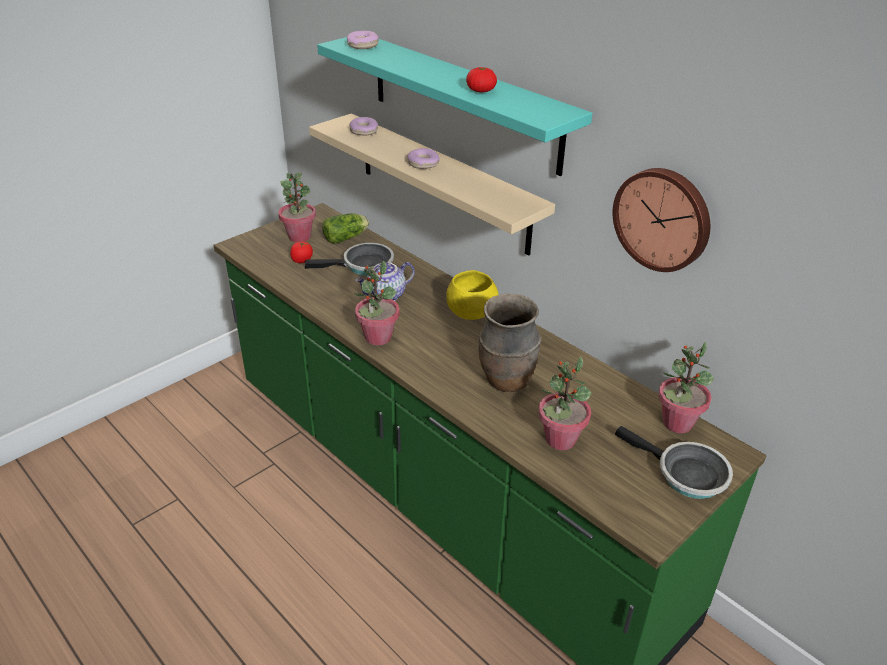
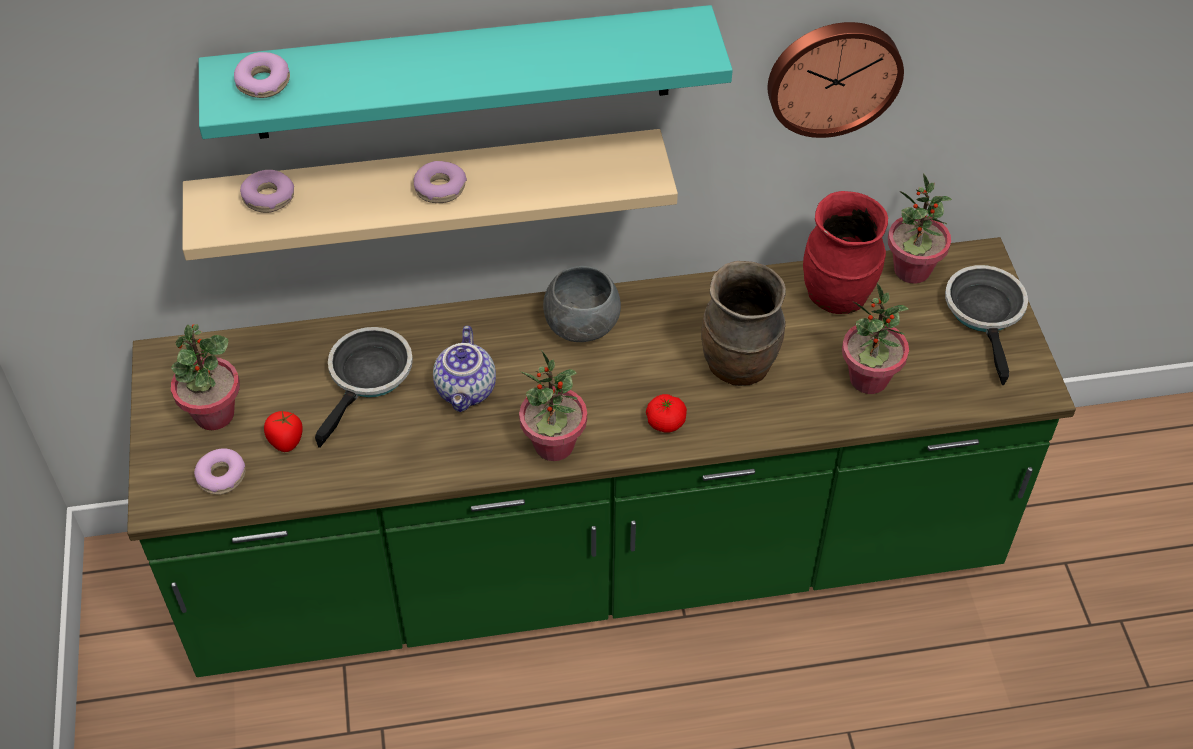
camera: 55 degrees left, 15 degrees up
lettuce [322,213,369,243] -> none
yellow bowl [446,270,499,320] -> grey bowl [543,266,621,342]
tomato [466,67,497,92] -> tomato moved to [646,394,687,433]
frying pan [615,426,733,499] -> frying pan turned 75 degrees counterclockwise [945,265,1028,385]
none -> donut [194,448,246,495]
none -> red vase [803,191,888,314]

